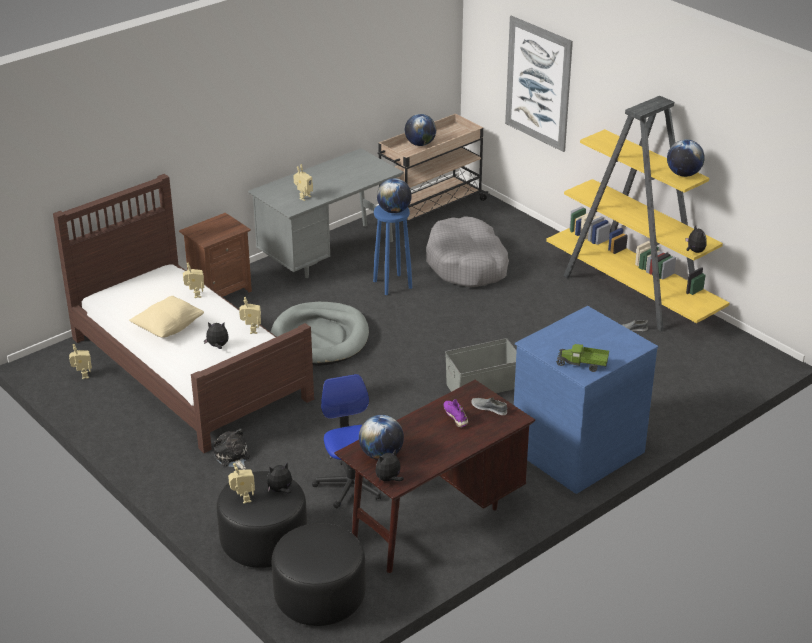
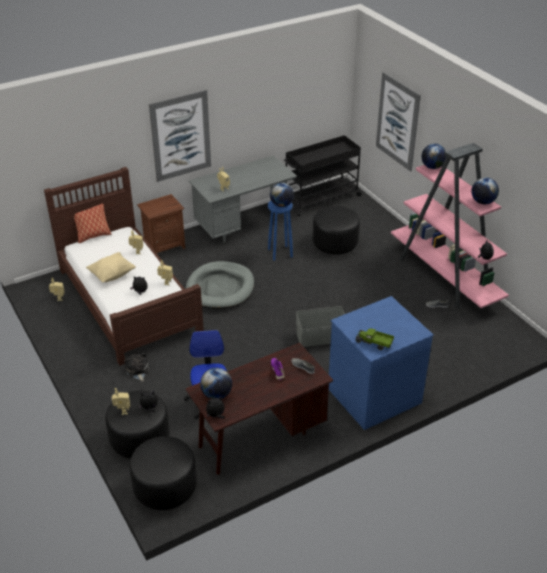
camera: 10 degrees right, 5 degrees up
beige cart [378,114,488,227] -> black cart [284,135,362,216]
globe [405,114,436,146] -> globe moved to [421,144,447,169]
grey dog bed [426,216,509,287] -> black ottoman [312,206,360,254]
yellow bookcase [546,96,730,331] -> pink bookcase [391,143,509,309]
none -> pillow [74,204,111,243]
none -> picture [149,90,211,182]

